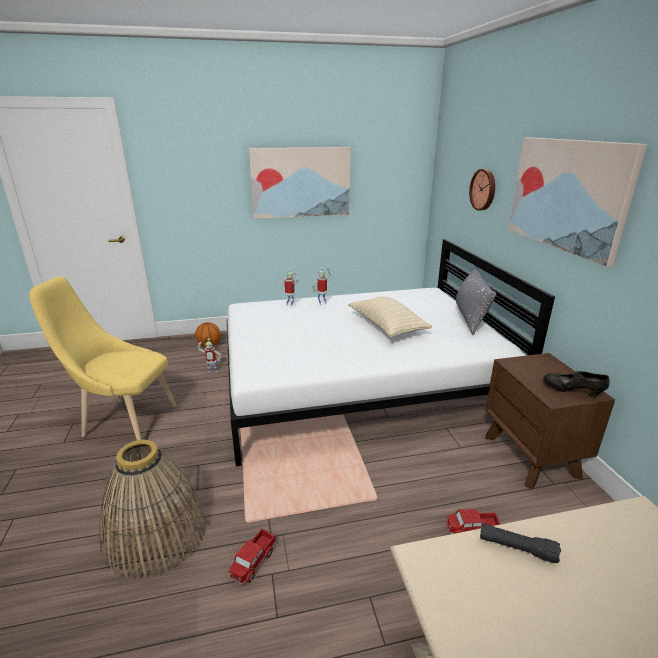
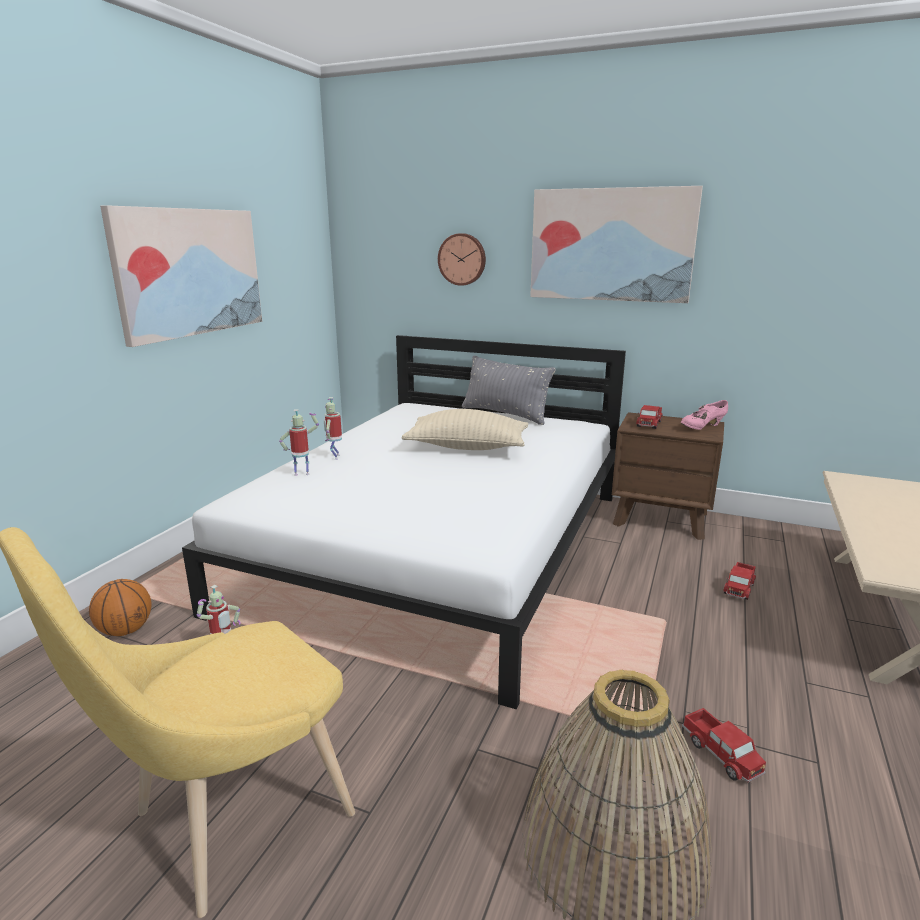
camera: 55 degrees left, 5 degrees down
black flashlight [480,524,561,563] -> none
black shoe [543,371,609,398] -> pink shoe [681,400,728,430]
none -> toy truck [636,405,662,429]

